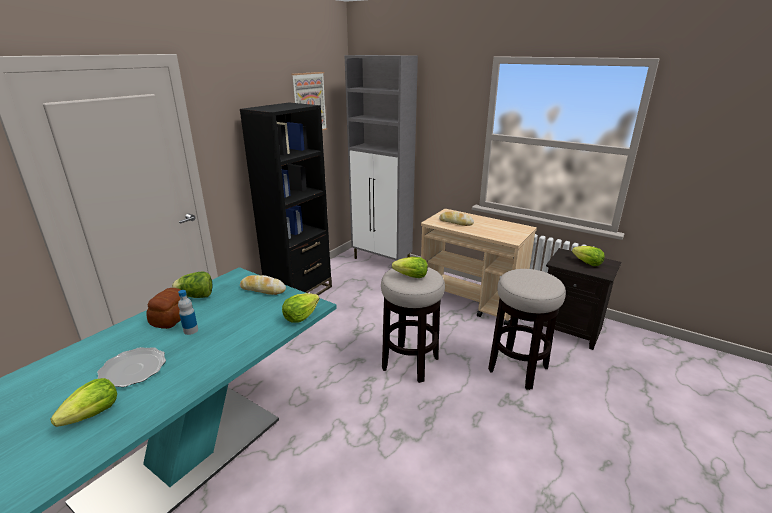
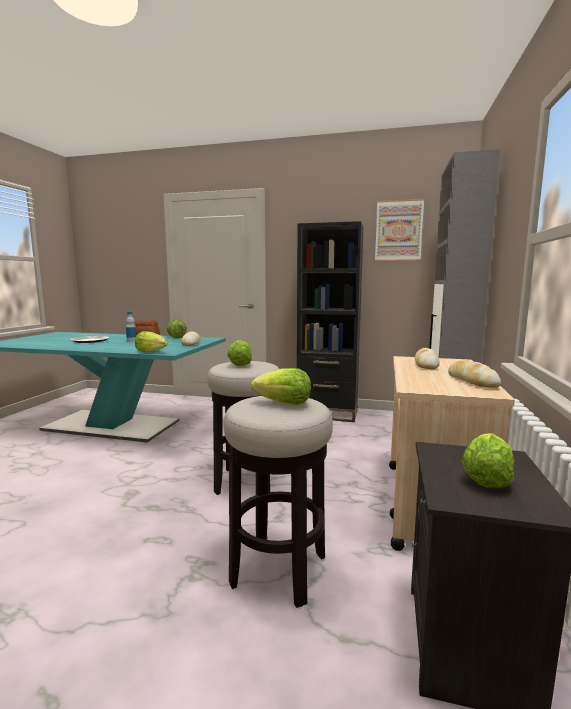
camera: 70 degrees right, 15 degrees down
lettuce [50,378,117,427] -> lettuce moved to [251,368,311,405]
none -> bread [448,361,501,388]

